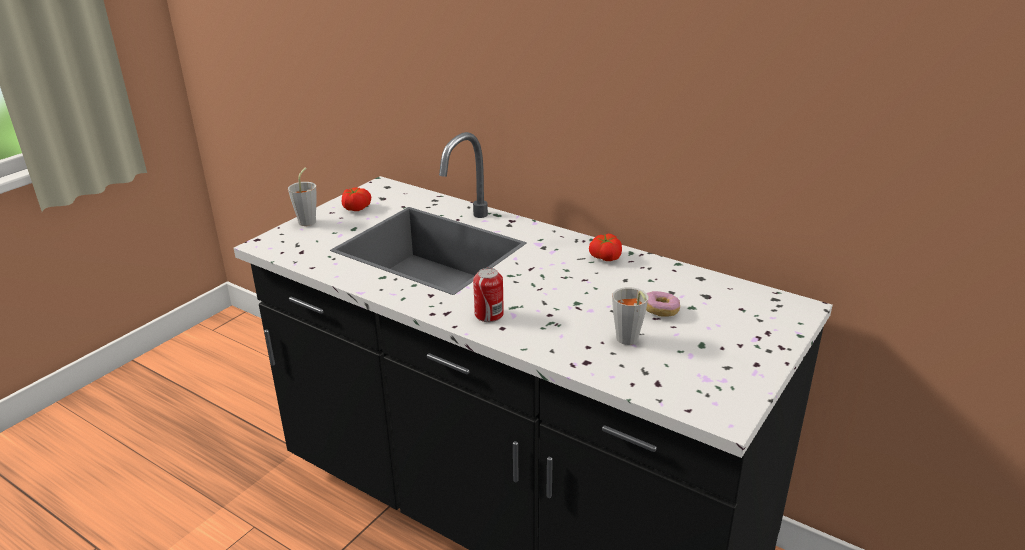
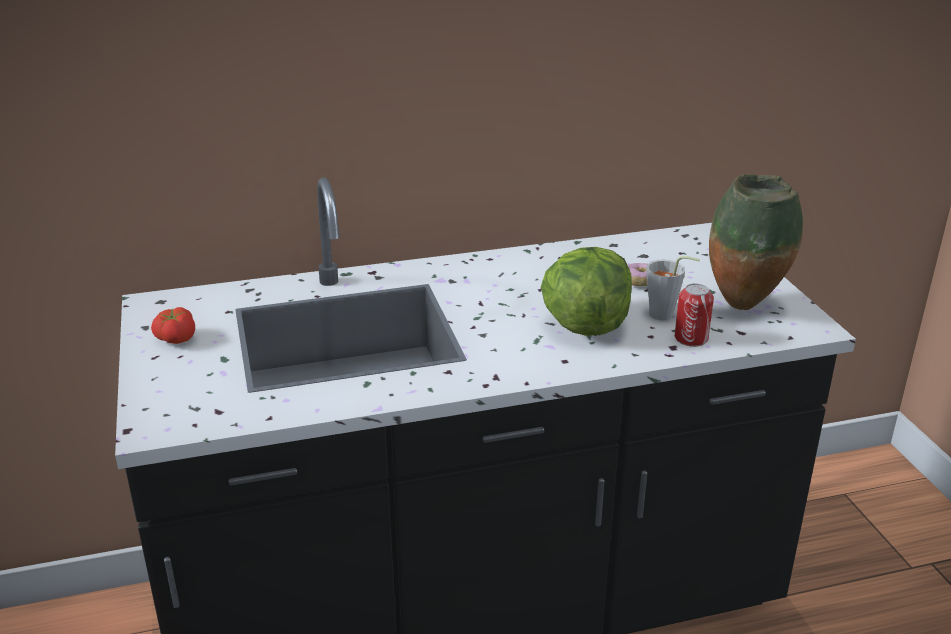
camera: 50 degrees left, 0 degrees up
grey cup [288,167,316,226] -> none
can [473,268,504,322] -> can moved to [675,284,714,347]
tomato [589,234,622,261] -> none
none -> lettuce [541,247,632,336]
none -> vase [709,174,803,310]

